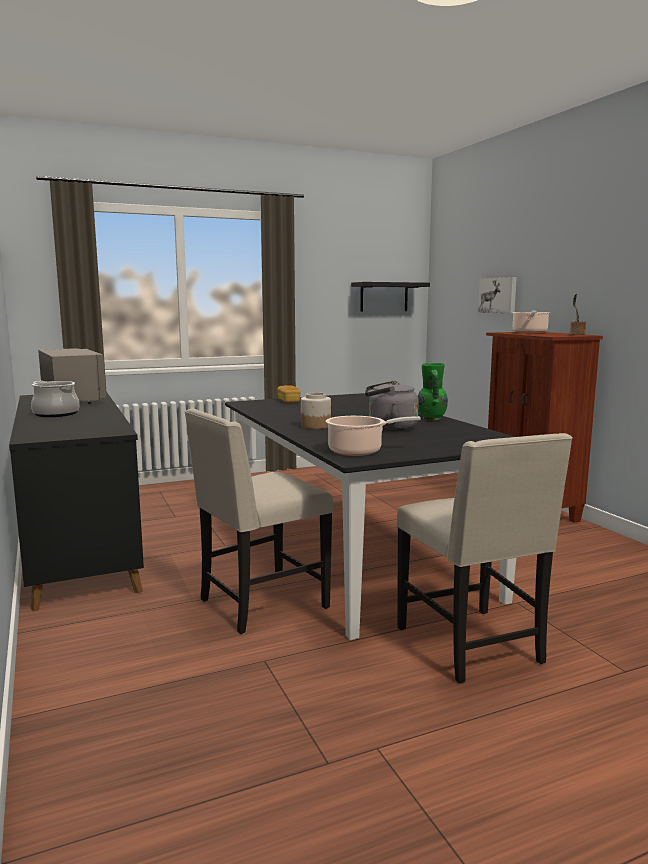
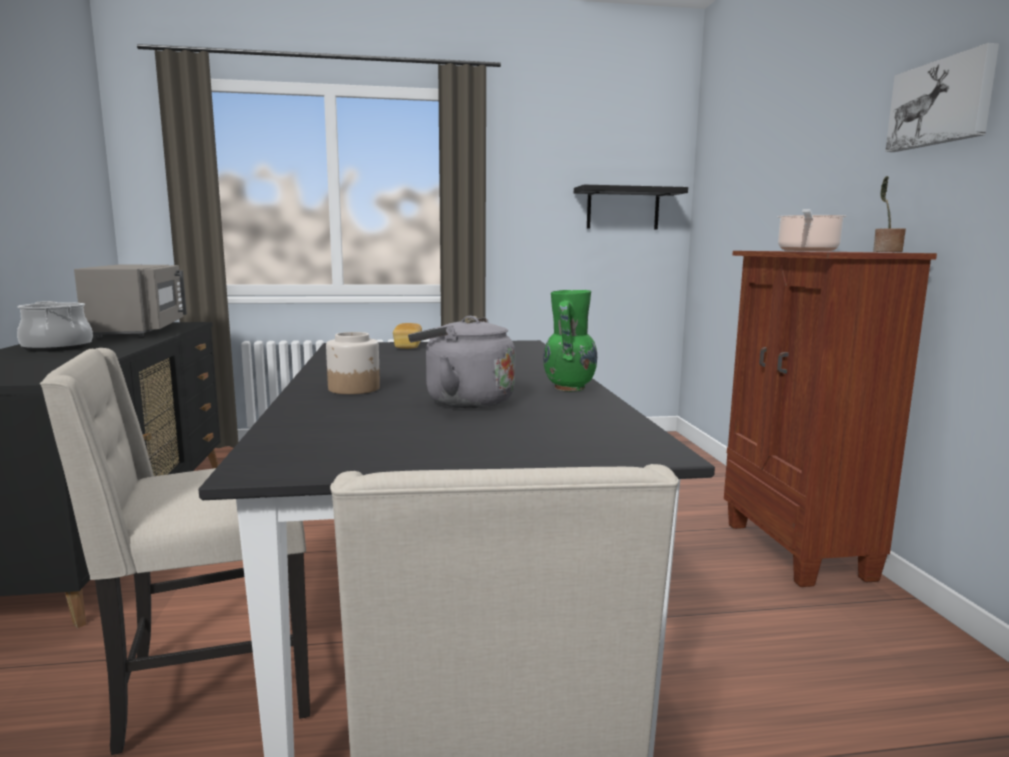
camera: 15 degrees right, 0 degrees up
cooking pot [326,416,421,456] -> none
picture [478,277,517,314] -> picture moved to [885,43,999,152]

